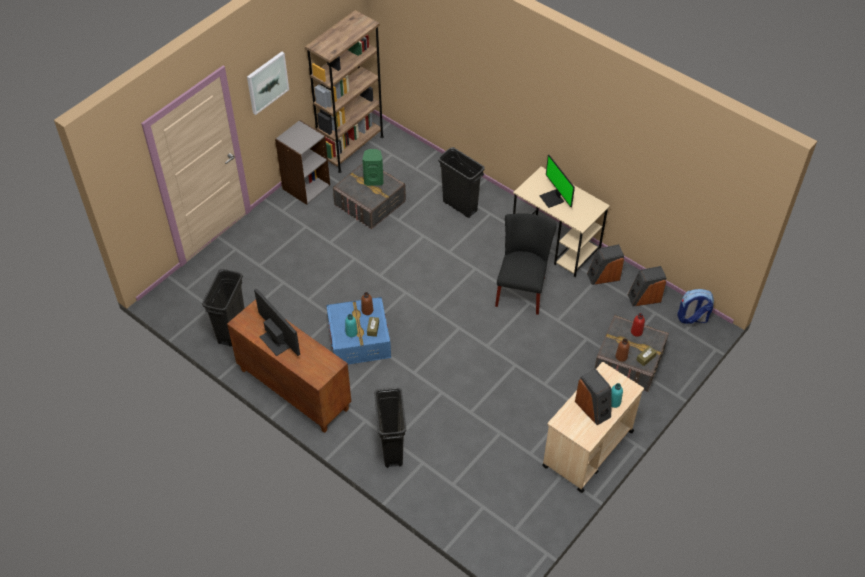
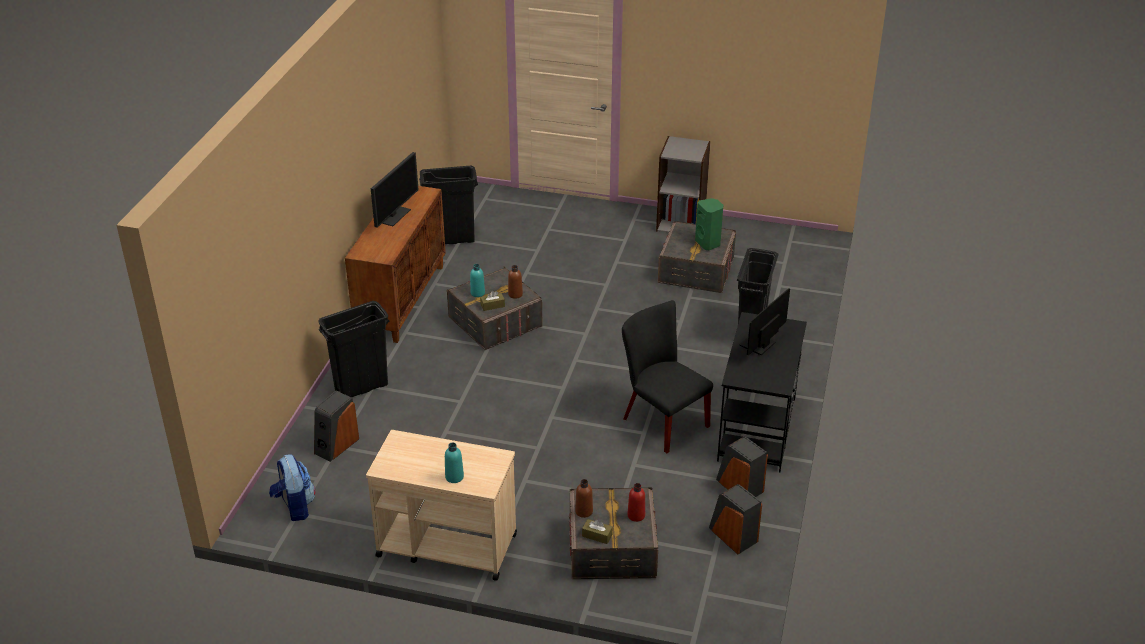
camera: 65 degrees right, 15 degrees down
picture [247,52,289,115] -> none
brown bookcase [305,10,384,173] -> none
blue storage box [326,297,391,365] -> grey storage box [447,267,543,351]
black chair [495,213,557,315] -> black chair turned 120 degrees counterclockwise [622,300,713,453]
beige desk [513,167,610,277] -> black desk [717,312,807,472]
speaker [575,369,612,425] -> speaker moved to [314,391,359,462]
backpack [677,289,714,324] -> backpack moved to [269,455,315,521]

